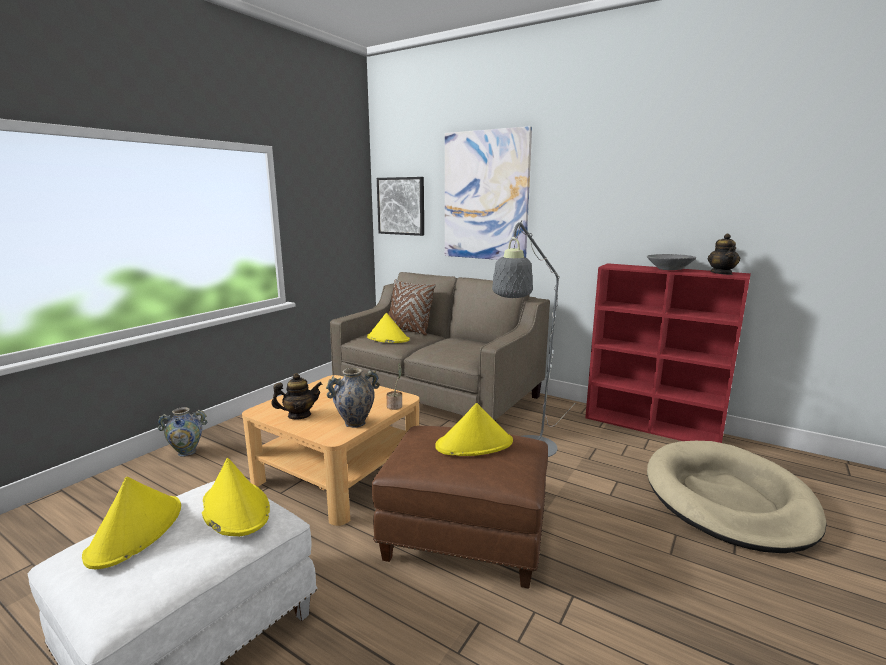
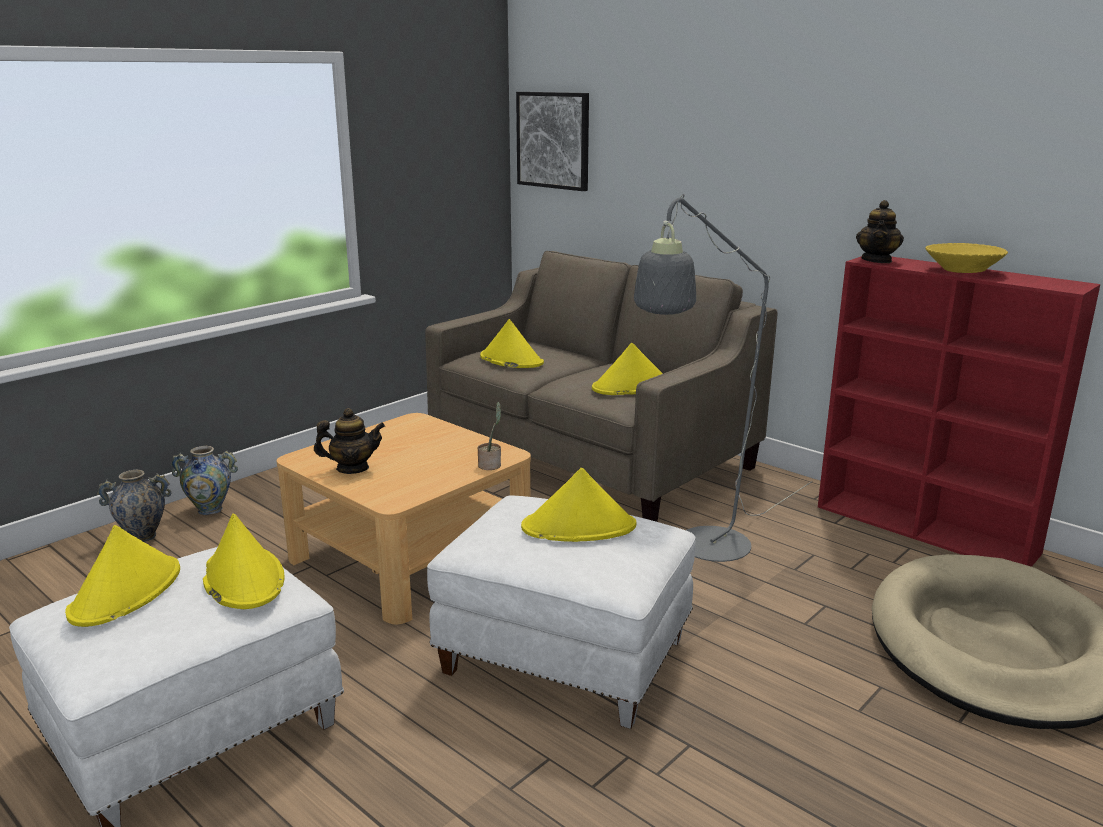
camera: 10 degrees right, 5 degrees up
vase [326,368,380,428] -> vase moved to [97,470,171,542]
brown ottoman [372,426,548,589] -> white ottoman [427,495,696,729]
brown pillow [388,279,436,335] -> none
picture [445,126,532,260] -> none
grey bowl [647,254,697,270] -> yellow bowl [925,243,1008,273]
teapot [708,234,740,275] -> teapot moved to [856,200,904,263]
none -> yellow hat [592,343,663,395]

